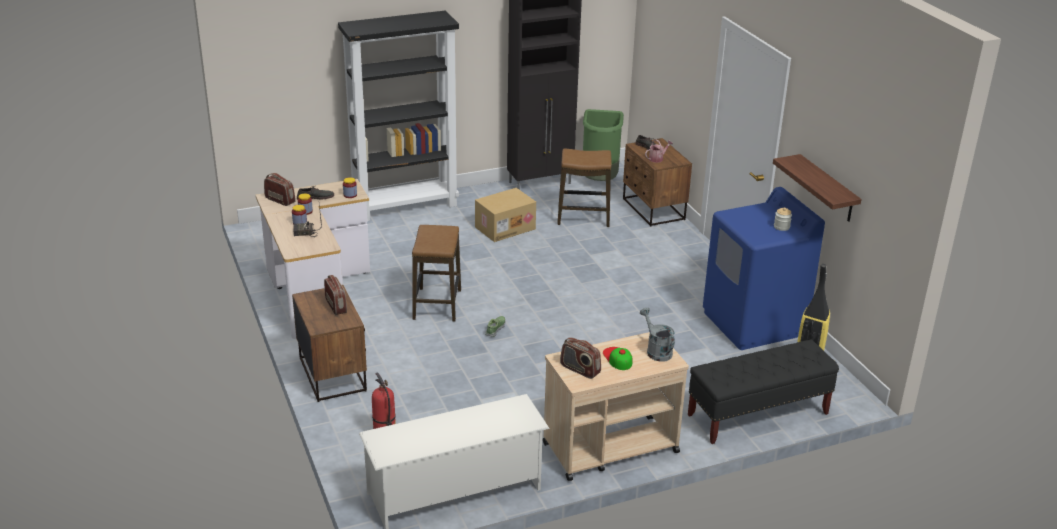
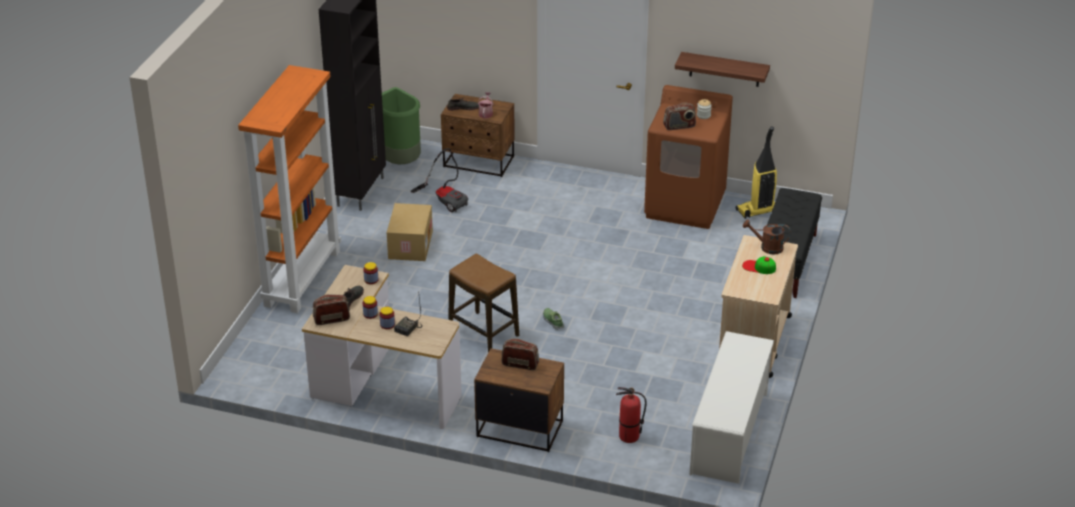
camera: 50 degrees left, 5 degrees up
black bookcase [338,11,459,221] -> orange bookcase [238,65,341,313]
stool [557,149,612,227] -> vacuum cleaner [410,148,468,212]
radio [560,337,601,379] -> radio moved to [663,102,696,130]
grey watering can [640,308,675,362] -> brown watering can [743,220,791,254]
blue washing machine [703,187,825,350] -> brown washing machine [644,85,733,229]

